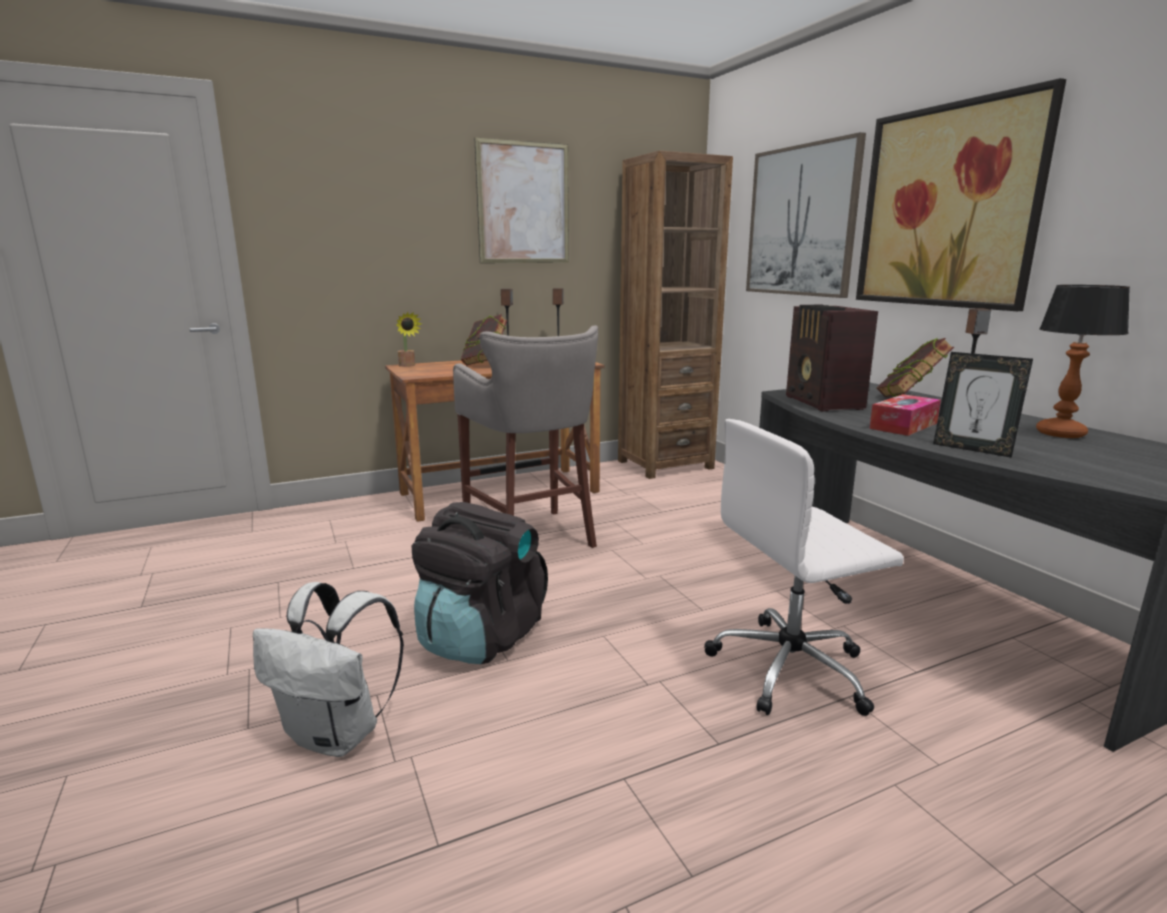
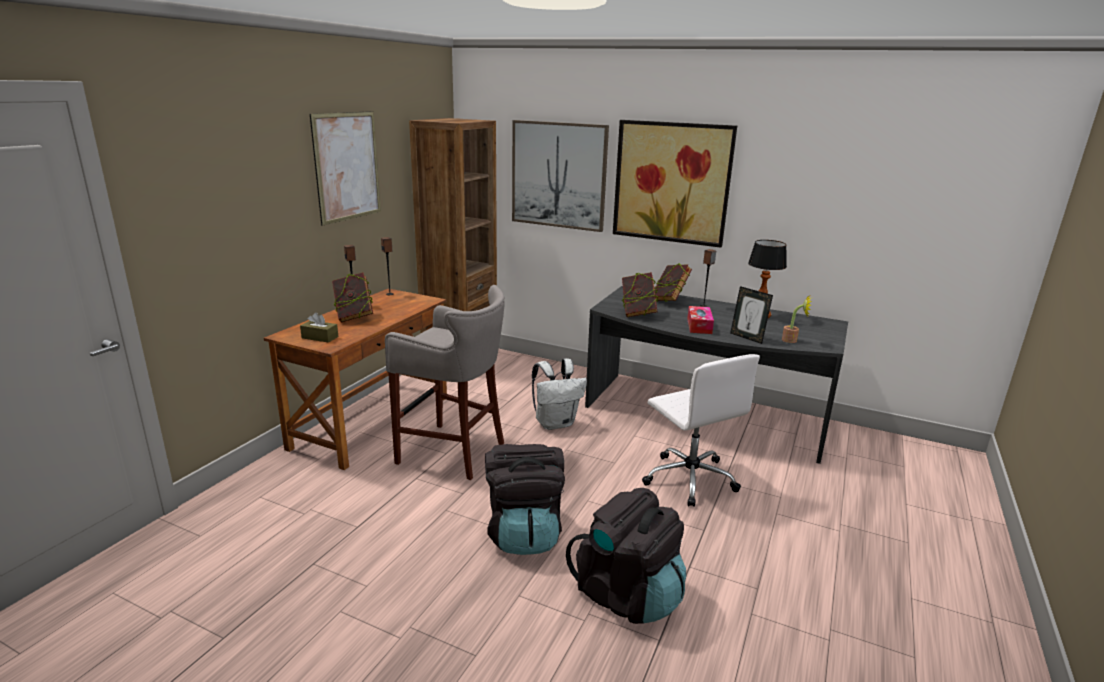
camera: 40 degrees left, 5 degrees up
white backpack [253,582,404,757] -> white backpack moved to [532,358,587,430]
potted plant [396,312,422,367] -> potted plant moved to [782,295,812,343]
white office chair [704,419,904,716] -> white office chair turned 60 degrees counterclockwise [642,354,760,507]
radio [786,305,878,411] -> book [622,272,658,317]
picture frame [933,352,1033,458] -> picture frame turned 45 degrees clockwise [730,286,773,344]
none -> brown tissue box [300,312,338,343]
none -> black backpack [566,488,686,624]

